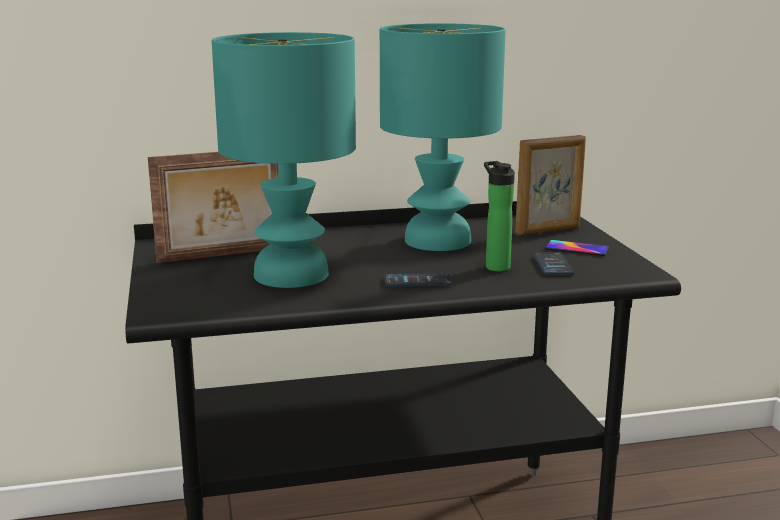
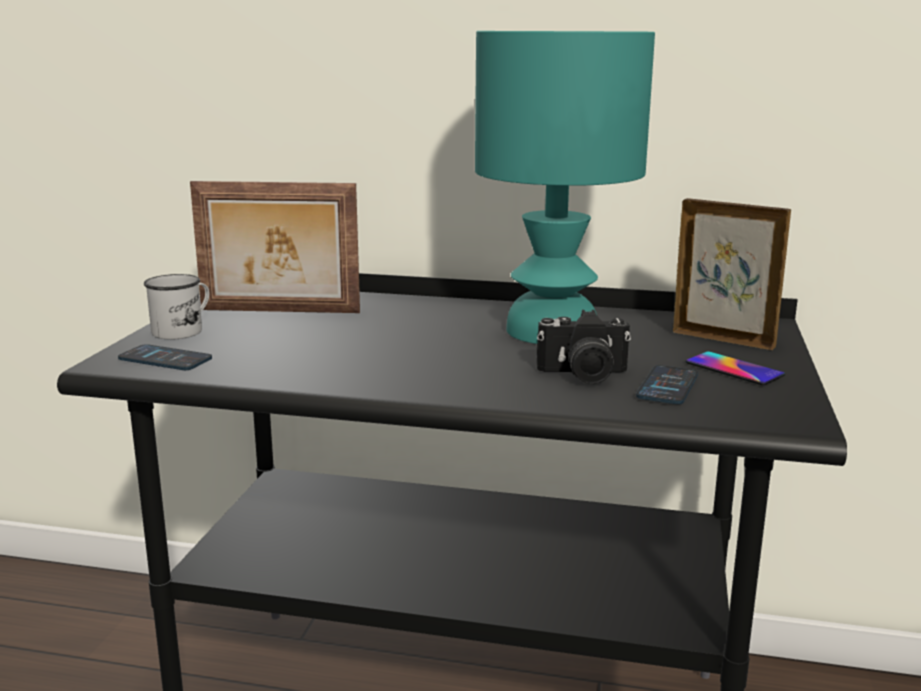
camera: 25 degrees right, 0 degrees up
turquoise table lamp [212,32,356,288] -> none
phone [384,273,452,287] -> phone moved to [118,344,212,370]
bottle [484,161,515,271] -> camera [537,310,631,384]
picture frame [515,135,586,235] -> picture frame turned 150 degrees counterclockwise [673,198,791,350]
none -> white mug [144,274,209,339]

